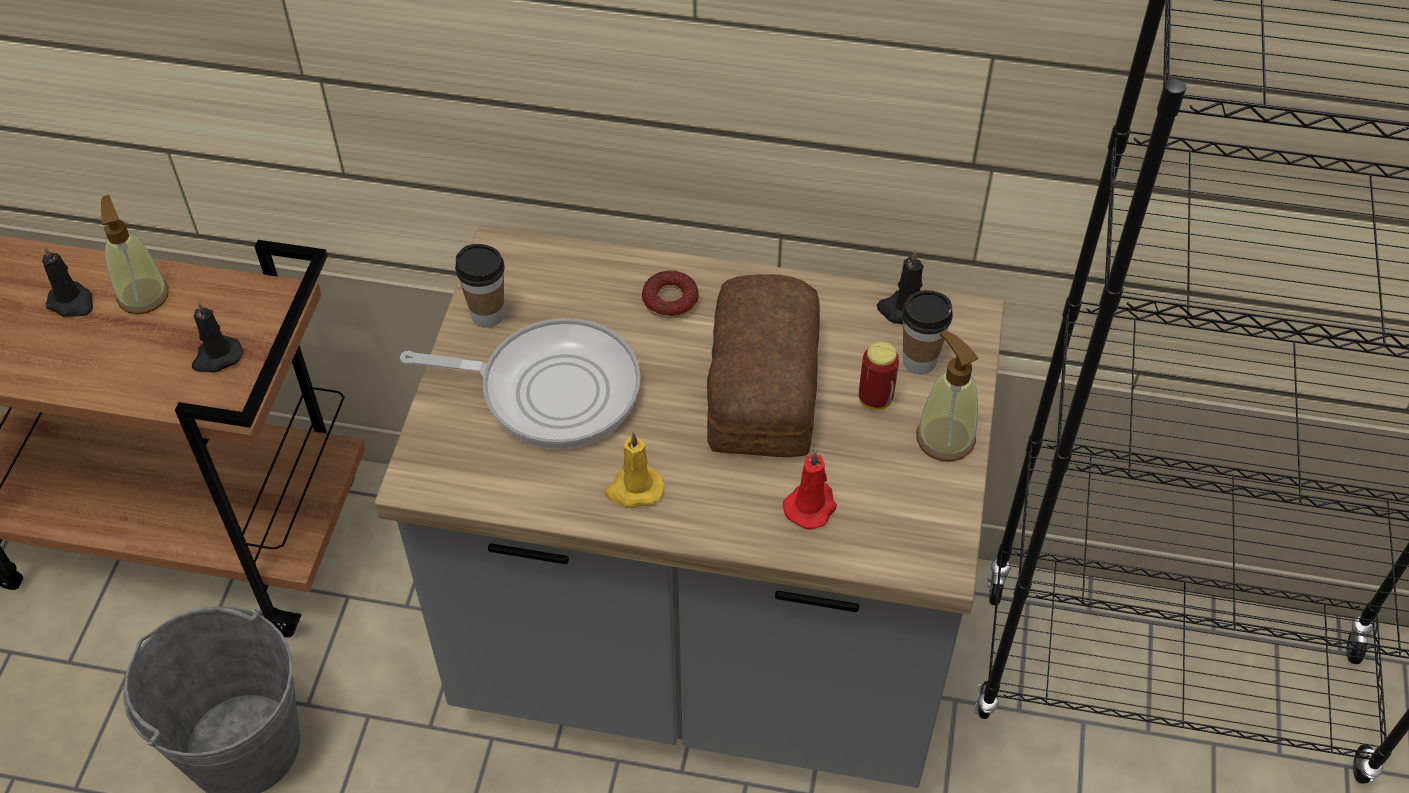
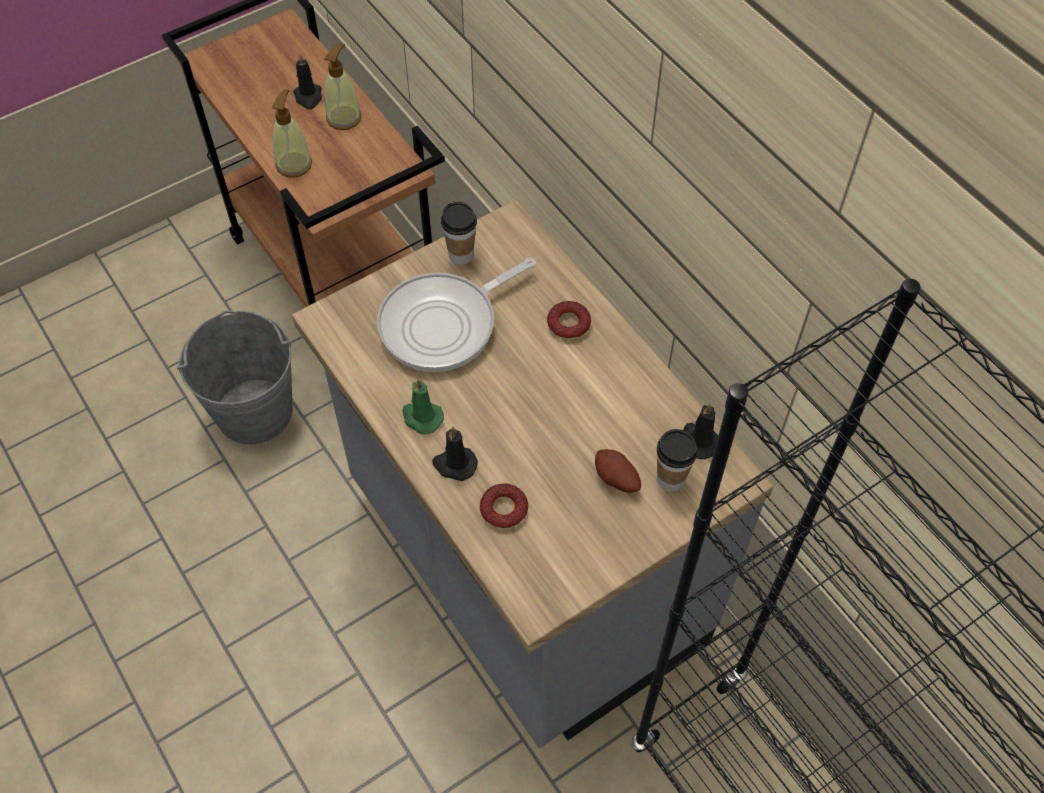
camera: 45 degrees right, 5 degrees up
black candle [192,301,243,373] -> black candle moved to [432,427,478,481]
frying pan [400,318,641,449] -> frying pan turned 90 degrees clockwise [377,258,536,372]
yellow candle [605,432,664,508] -> green candle [402,379,444,434]
bread [707,275,820,457] -> none
red candle [783,450,837,530] -> donut [480,483,528,529]
can [859,341,899,410] -> potato [595,449,641,493]
soap dispenser [916,331,978,462] -> soap dispenser moved to [272,89,312,178]

